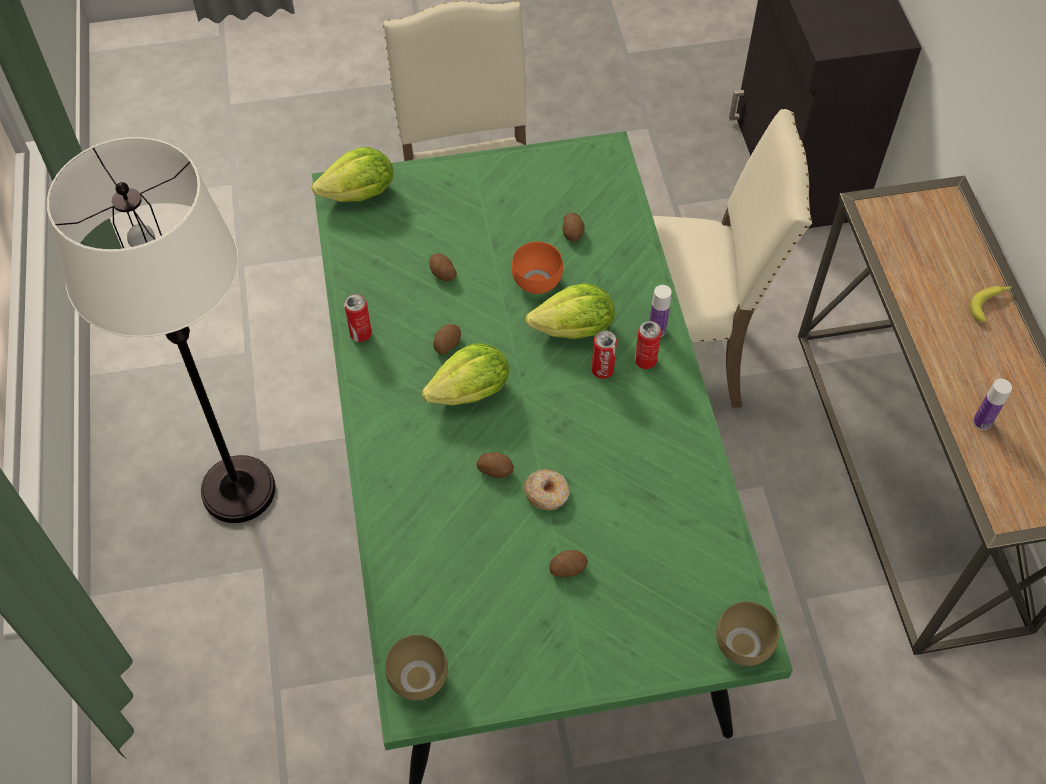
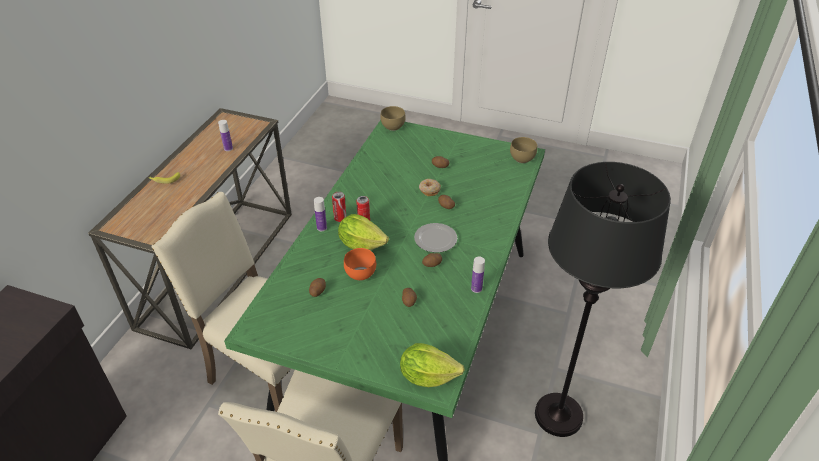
camera: 150 degrees left, 15 degrees down
white floor lamp [47,137,276,523] -> black floor lamp [535,162,671,437]
can [344,294,372,342] -> bottle [471,257,485,293]
lettuce [422,343,509,405] -> plate [414,223,457,253]

